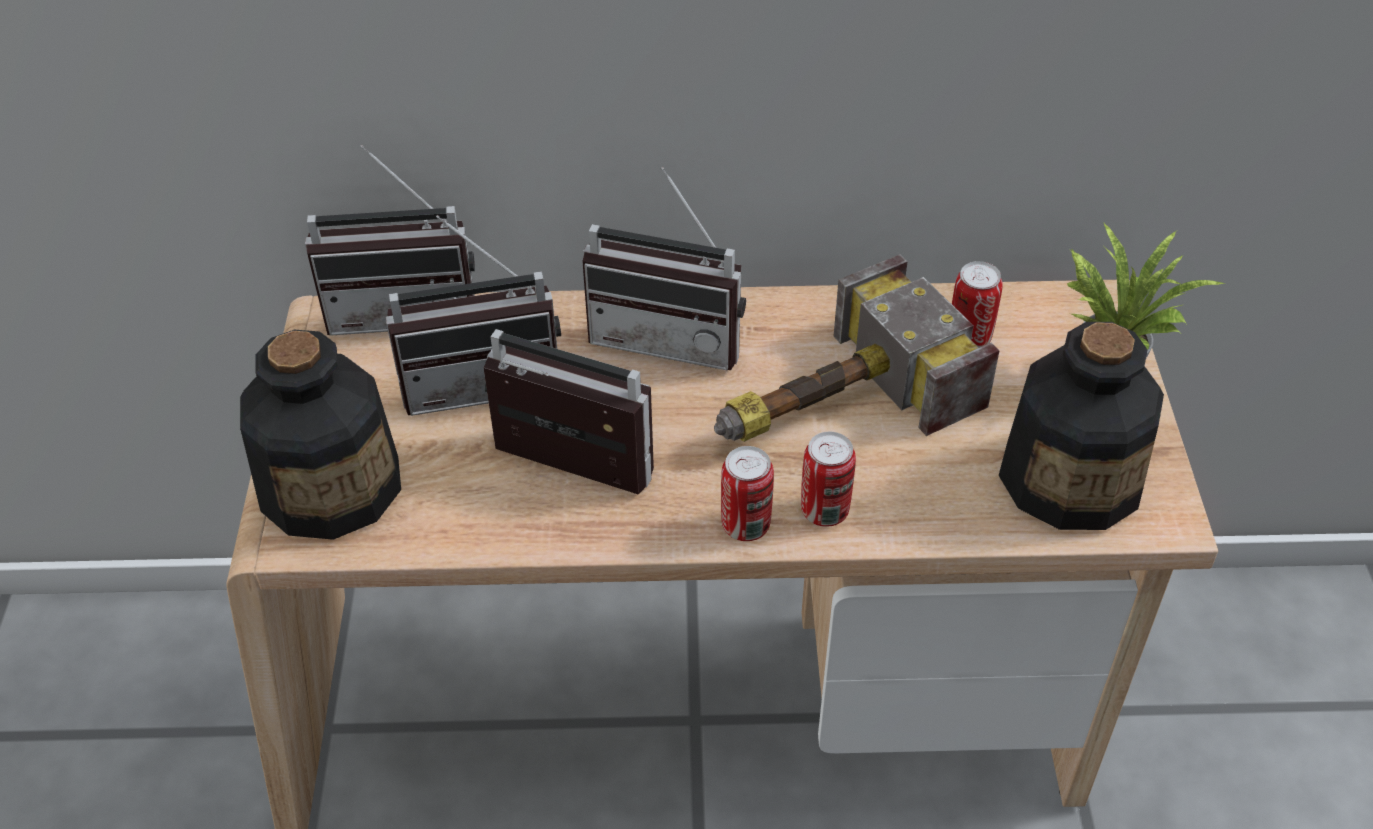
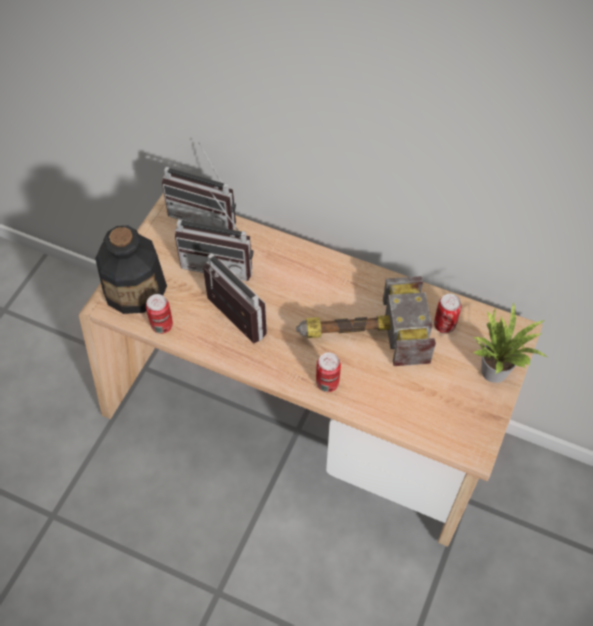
camera: 25 degrees right, 10 degrees up
radio [583,167,746,370] -> none
can [721,446,774,541] -> can moved to [146,294,173,334]
bottle [999,322,1164,530] -> none

